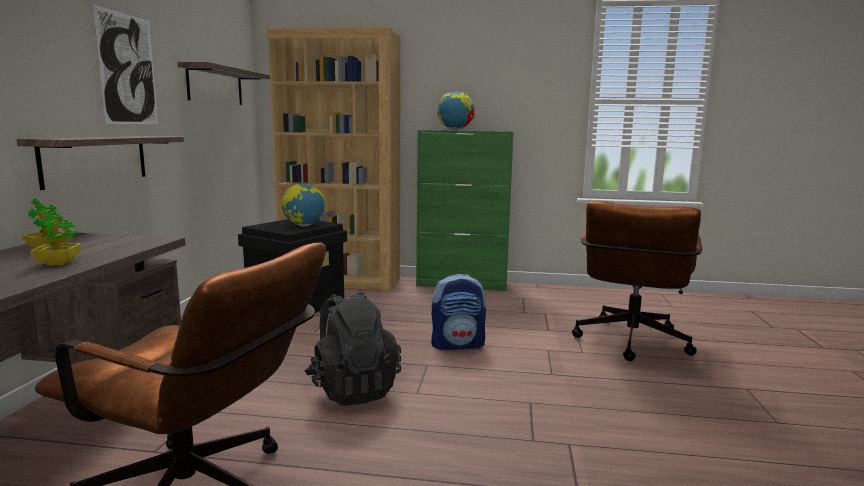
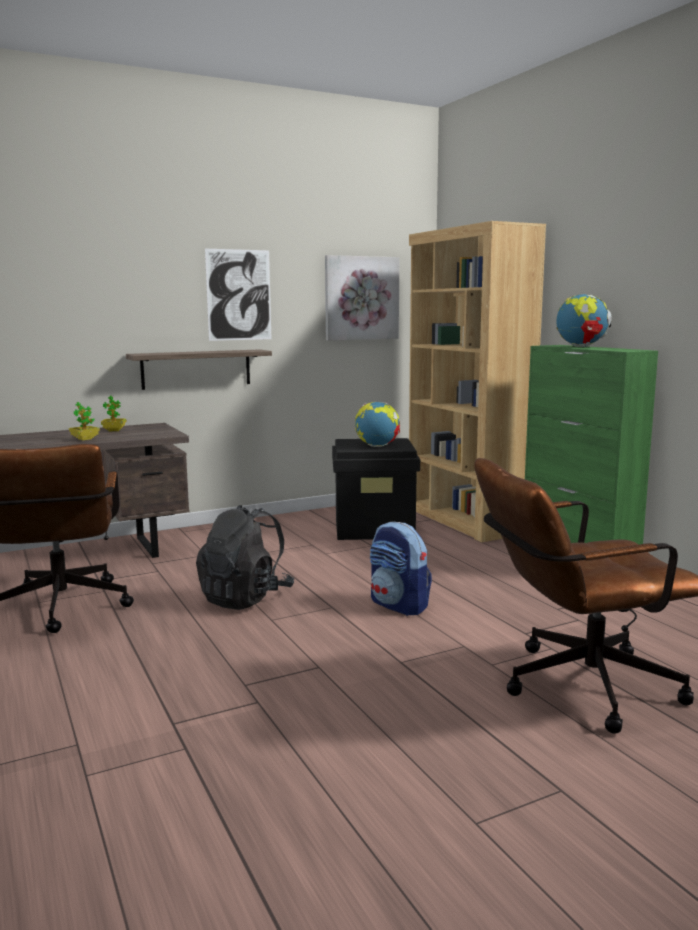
camera: 55 degrees right, 0 degrees up
shelf [177,62,270,105] -> picture [325,255,399,341]

